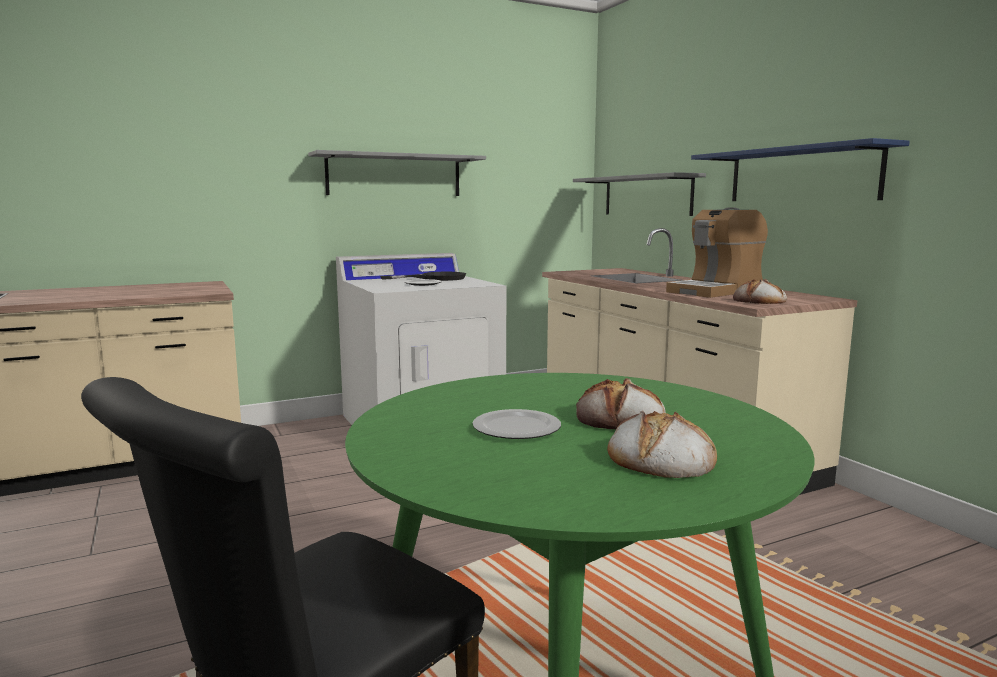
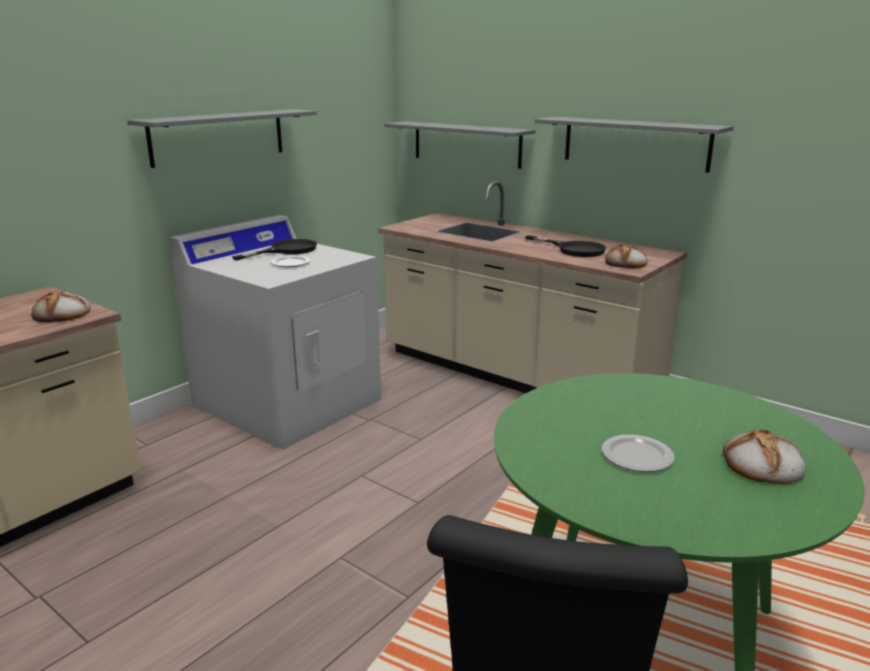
camera: 25 degrees left, 10 degrees up
bread [576,378,666,430] -> bread moved to [31,290,91,322]
coffee machine [666,207,768,298] -> black frying pan [525,235,607,257]
blue shelf [691,138,910,201] -> grey shelf [534,117,734,173]

